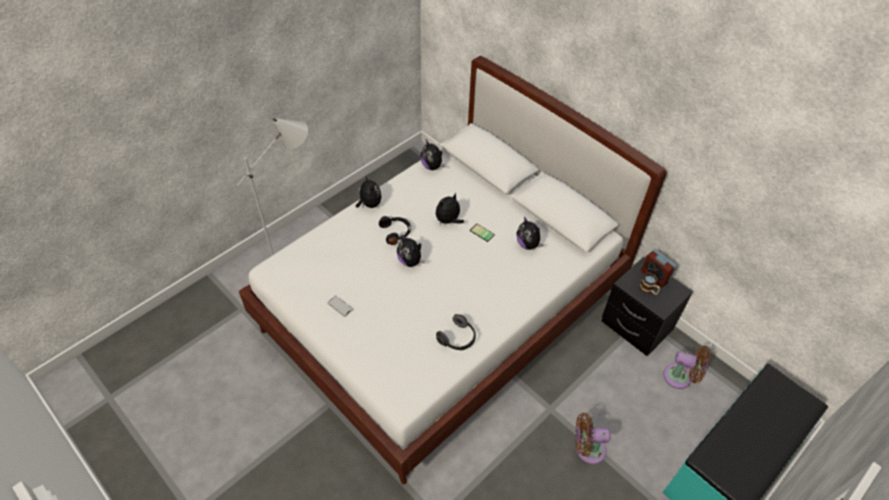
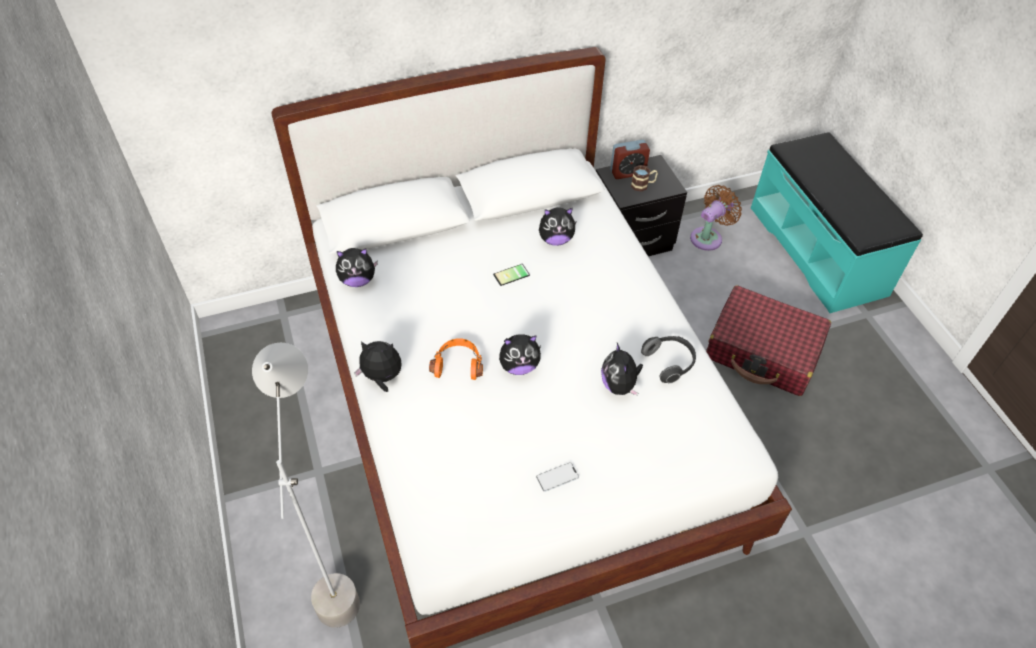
camera: 65 degrees left, 0 degrees up
black headphones [379,216,411,245] -> orange headphones [429,338,483,380]
plush toy [436,193,464,224] -> plush toy moved to [601,343,643,396]
brown fan [575,413,611,464] -> red suitcase [706,285,831,396]

